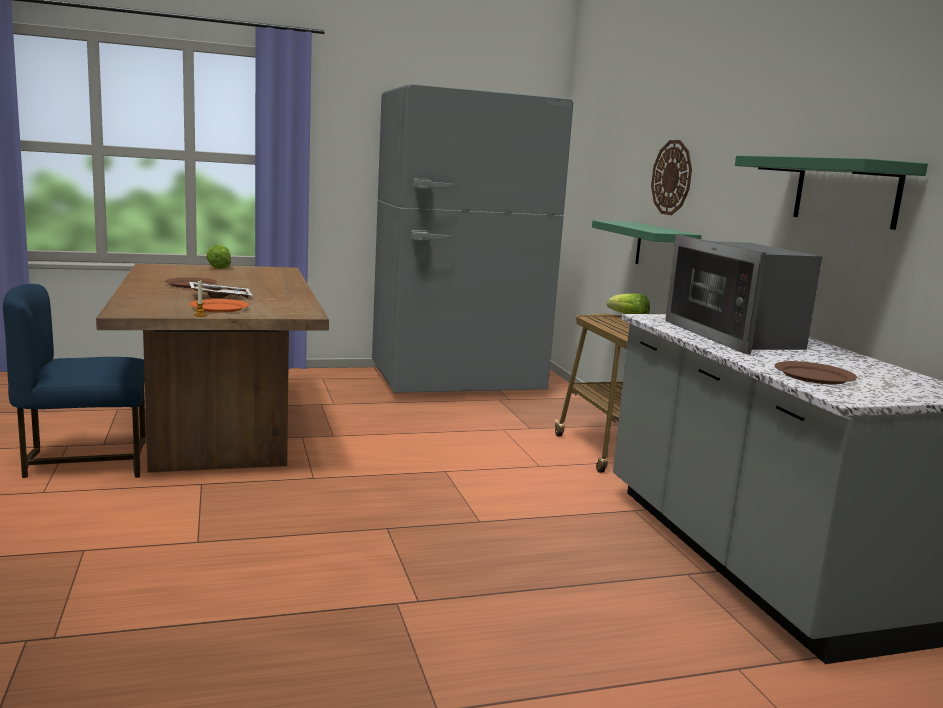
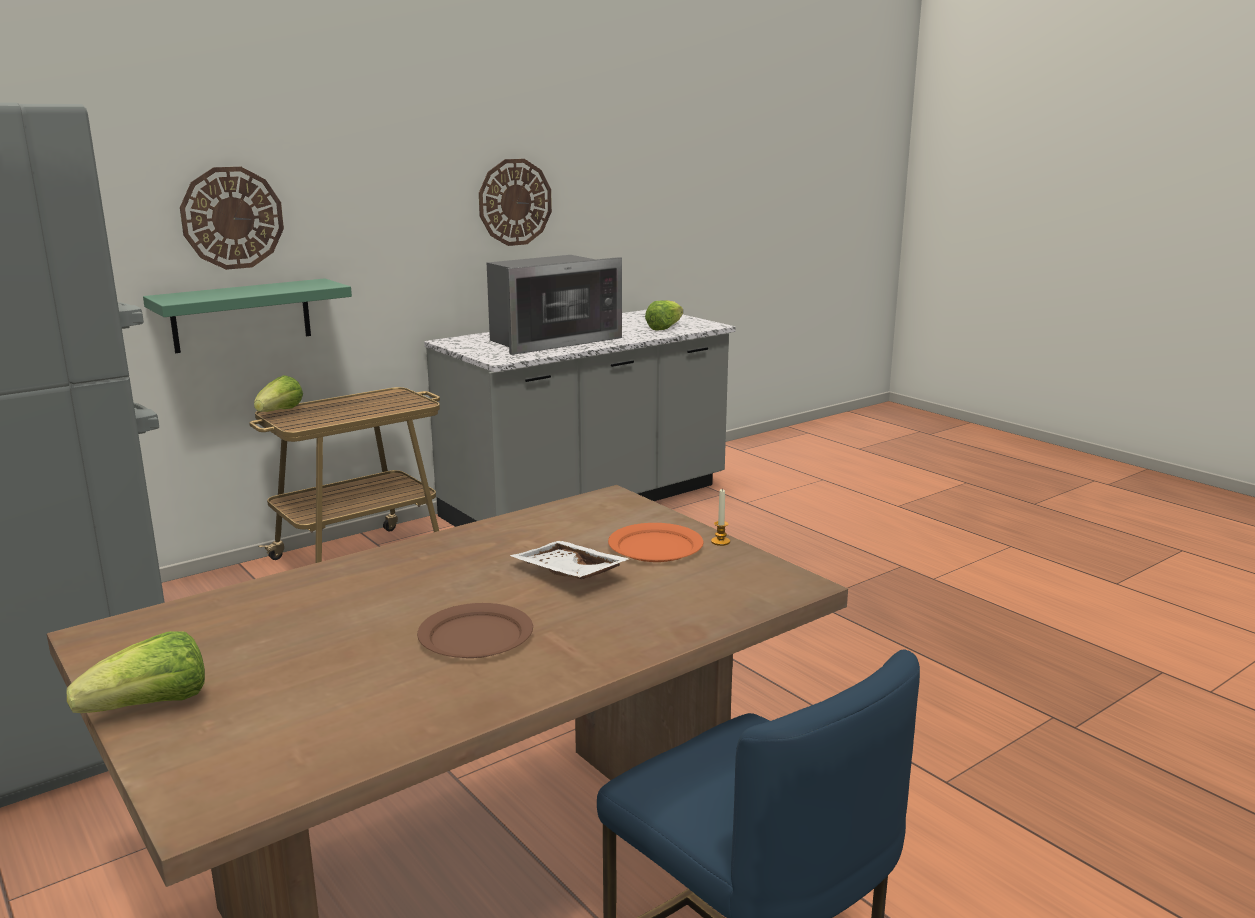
camera: 110 degrees left, 5 degrees up
green shelf [735,155,928,230] -> wall clock [479,159,552,246]
brown plate [775,361,857,384] -> lettuce [645,300,683,331]

